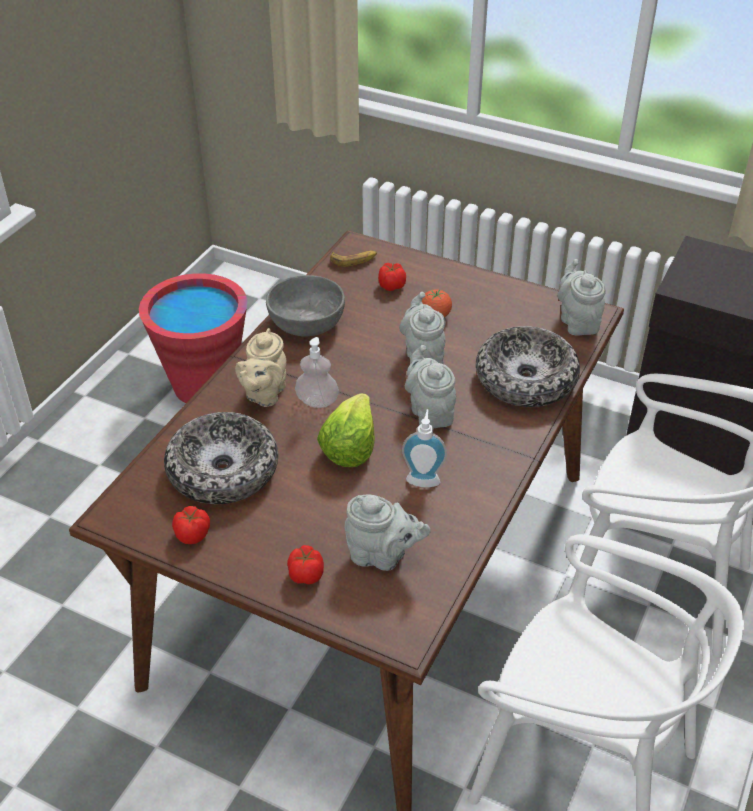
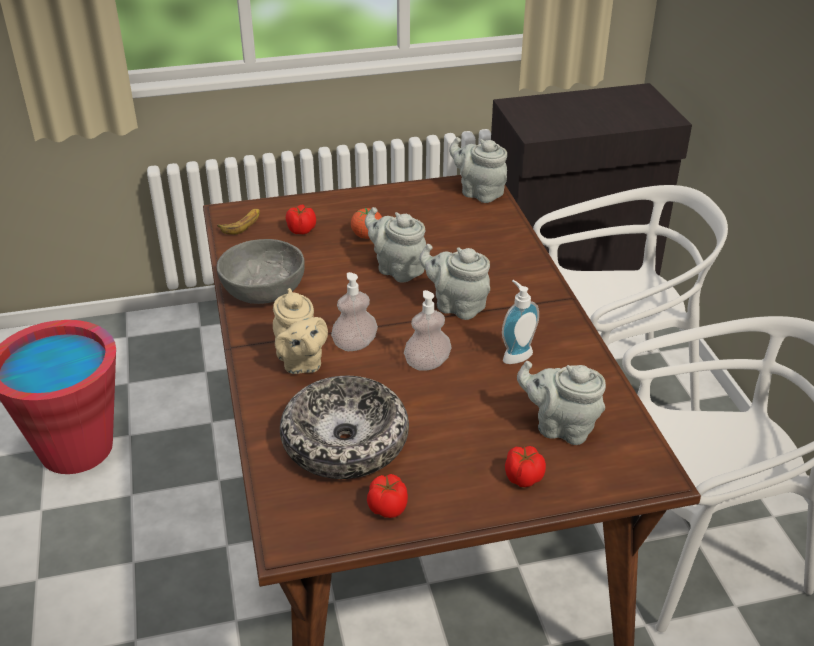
camera: 40 degrees left, 5 degrees down
lettuce [317,393,375,467] -> soap dispenser [404,290,452,371]
grey teapot [345,494,431,571] -> grey teapot turned 135 degrees counterclockwise [517,361,606,445]
bowl [476,326,580,407] -> none

